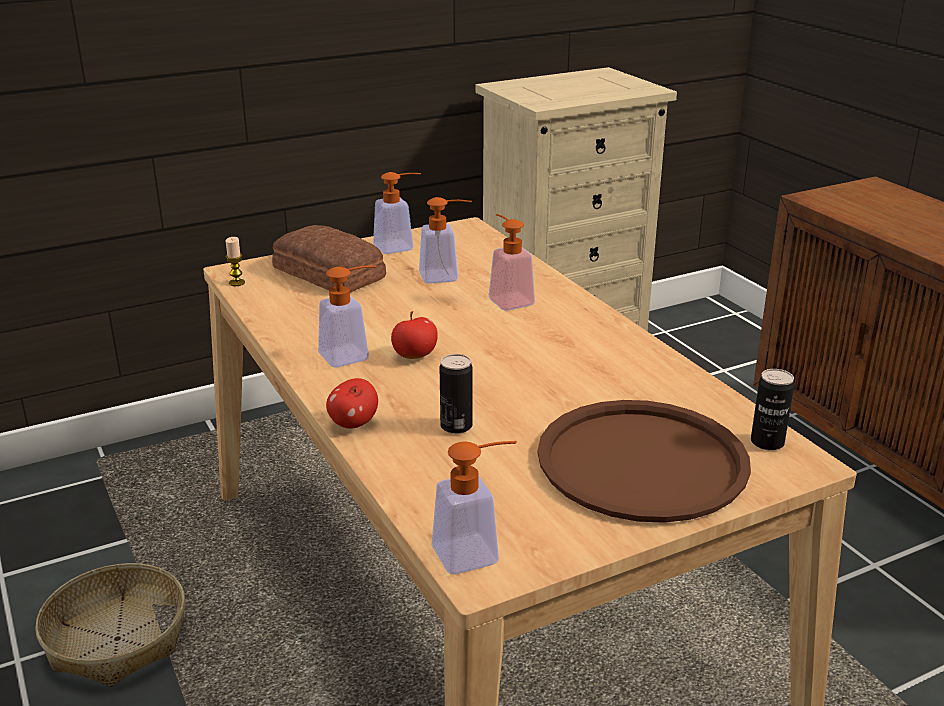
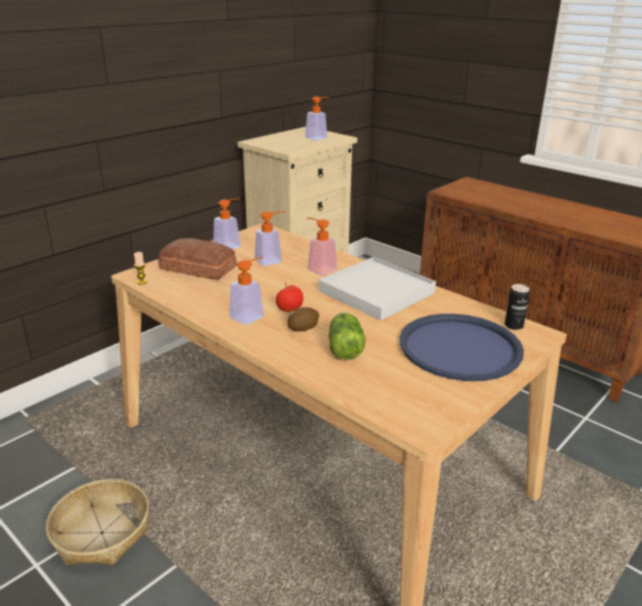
camera: 20 degrees left, 0 degrees up
apple [326,378,378,429] -> none
soap dispenser [432,441,517,574] -> soap dispenser moved to [305,97,329,141]
can [440,354,473,434] -> lettuce [329,312,366,360]
brown tray [537,400,751,523] -> blue tray [400,314,524,381]
none -> potato [287,307,319,331]
none -> white tray [318,257,436,321]

